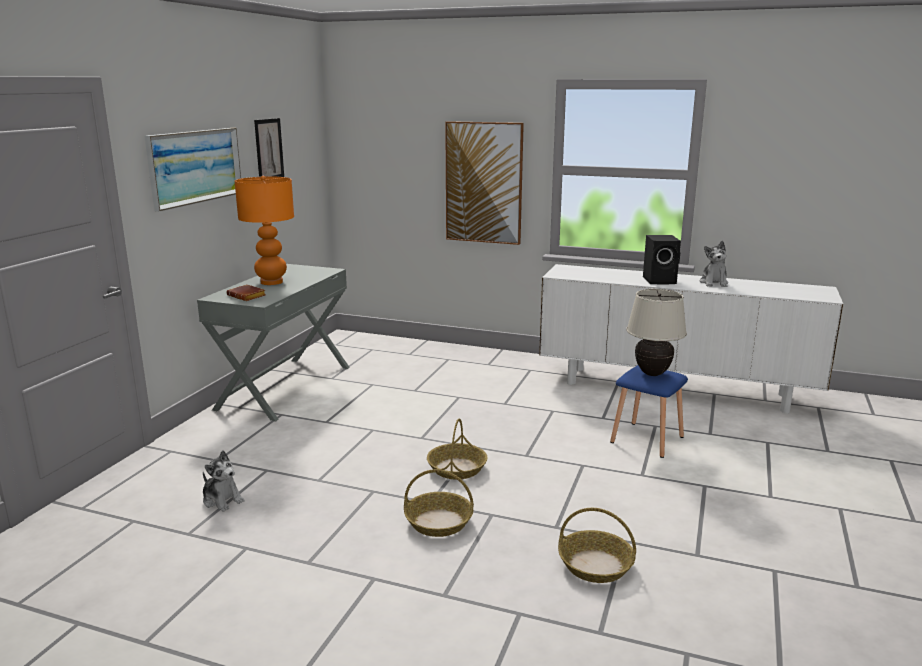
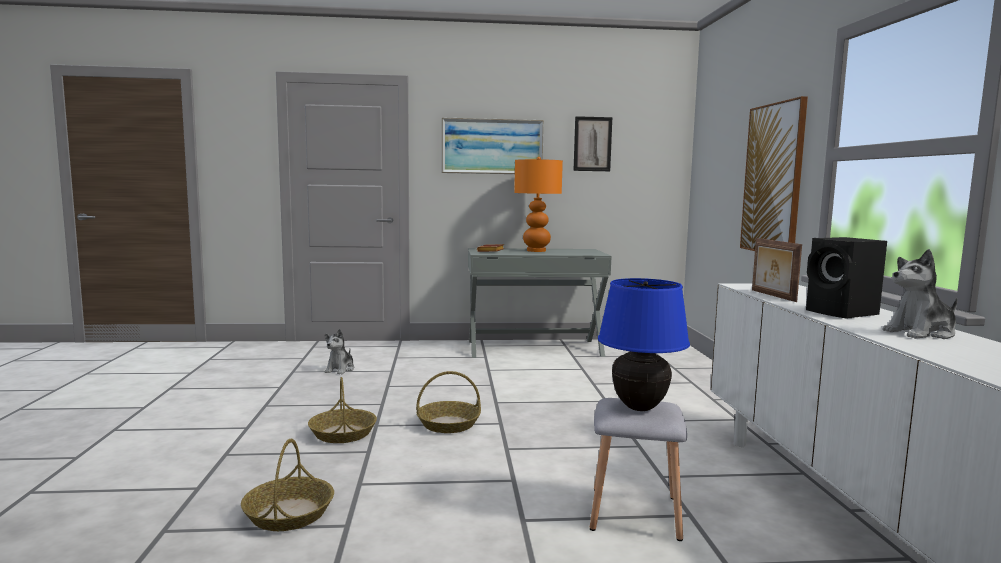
camera: 65 degrees right, 10 degrees down
blue stool [610,365,688,458] -> grey stool [590,398,687,541]
beige table lamp [626,289,687,376] -> blue table lamp [598,278,690,411]
none -> picture frame [752,238,802,302]

